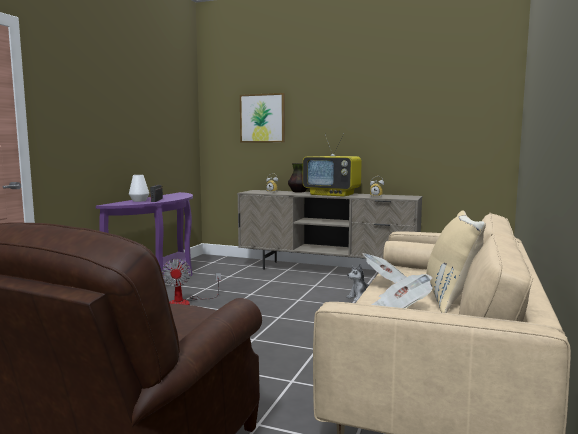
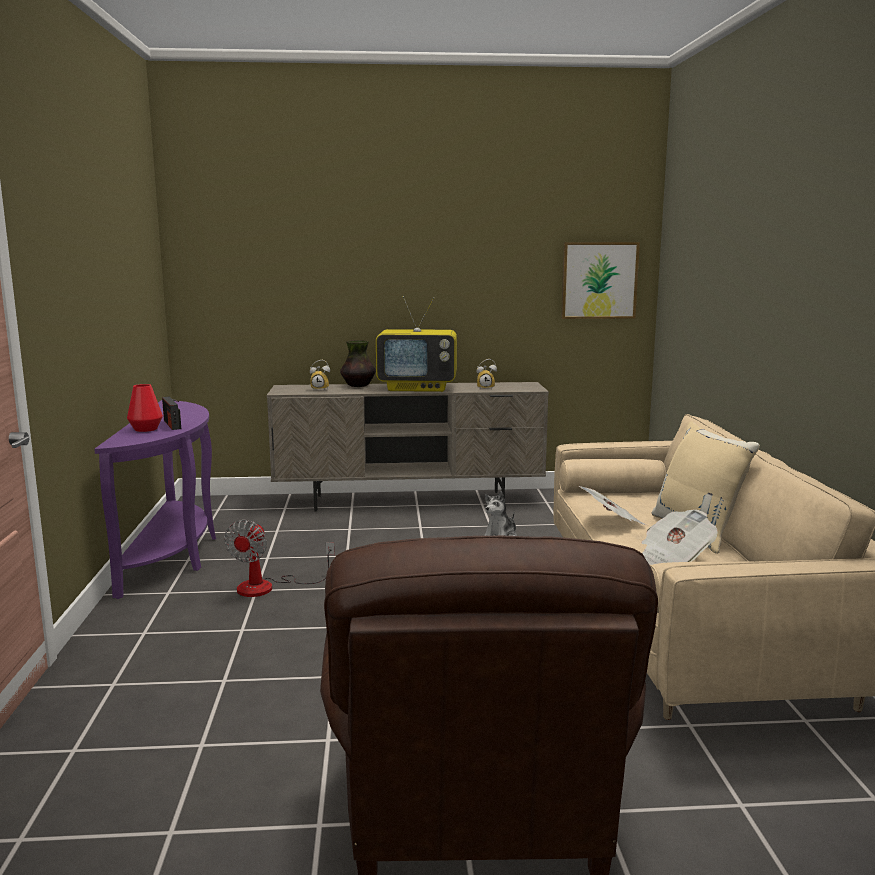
camera: 25 degrees left, 5 degrees up
white vase [129,175,149,202] -> red vase [127,384,163,432]
fan [162,259,221,305] -> fan turned 45 degrees clockwise [224,520,335,597]
picture [240,93,285,142] -> picture moved to [561,242,640,319]

